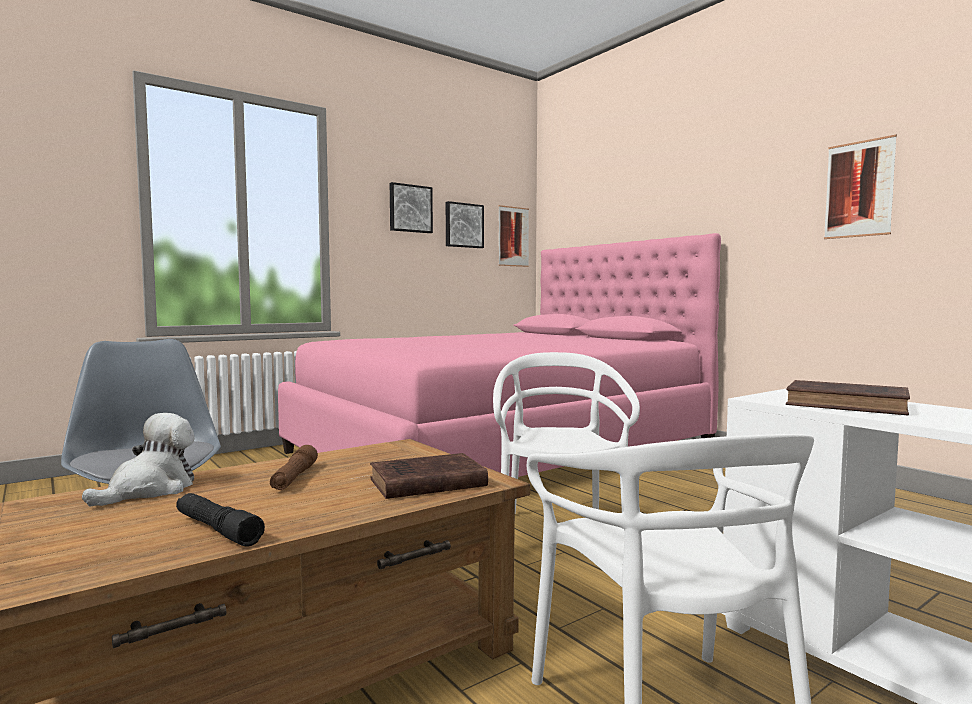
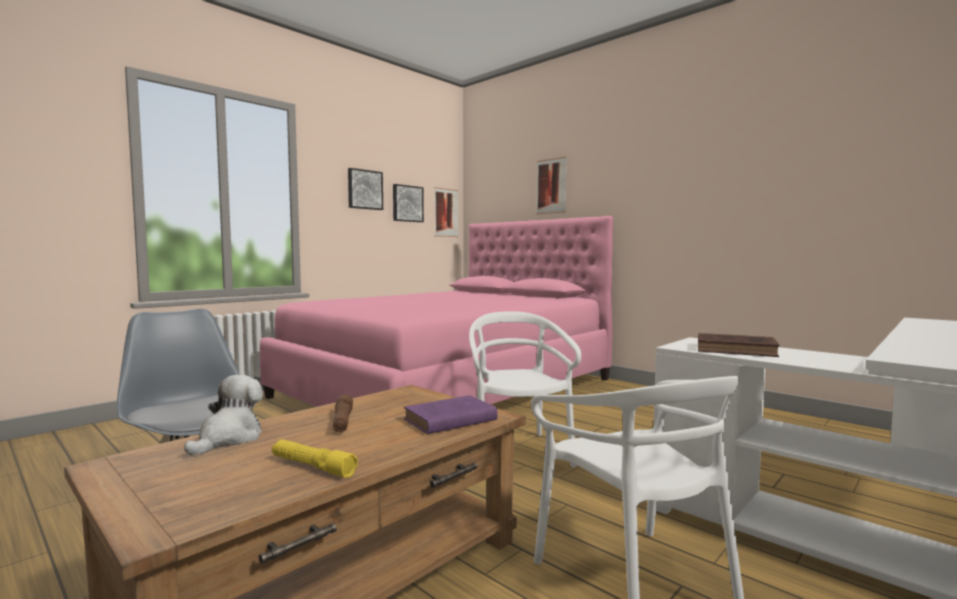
camera: 10 degrees left, 0 degrees up
black flashlight [176,493,265,547] -> yellow flashlight [272,439,358,478]
brown book [370,453,488,499] -> purple book [404,395,498,434]
picture [824,135,897,239] -> picture moved to [536,156,567,214]

